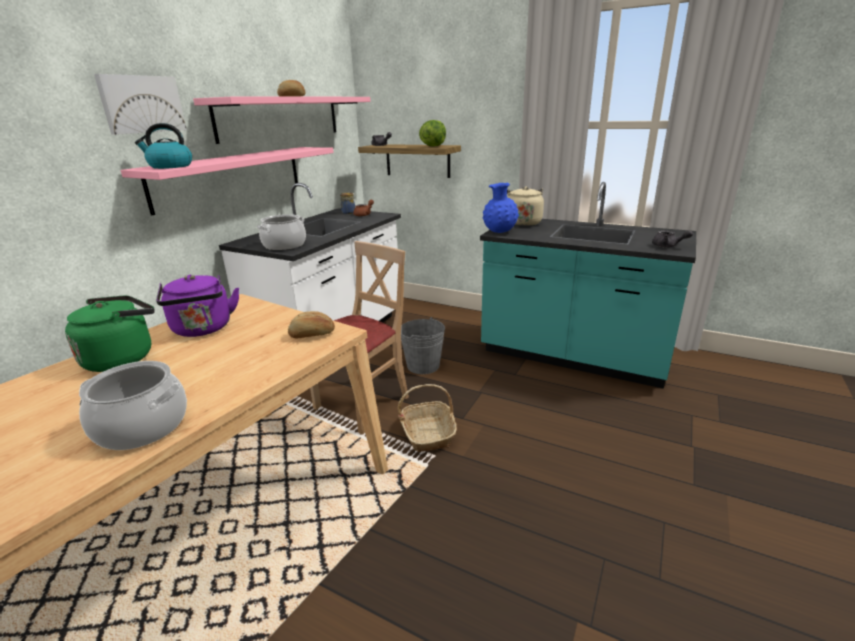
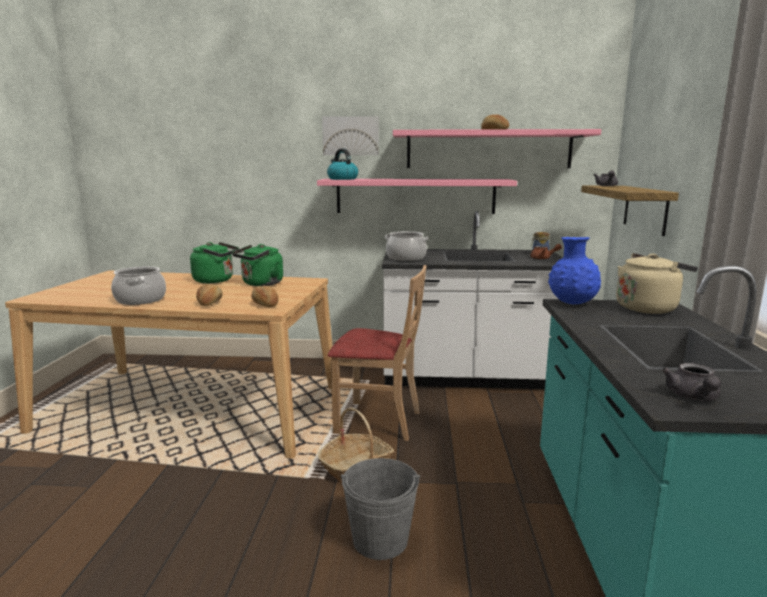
camera: 65 degrees right, 10 degrees down
purple kettle [156,275,239,337] -> green kettle [232,244,283,286]
grey bucket [401,317,445,374] -> grey bucket moved to [341,458,420,560]
lettuce [419,120,446,147] -> none
none -> bread [196,284,223,306]

